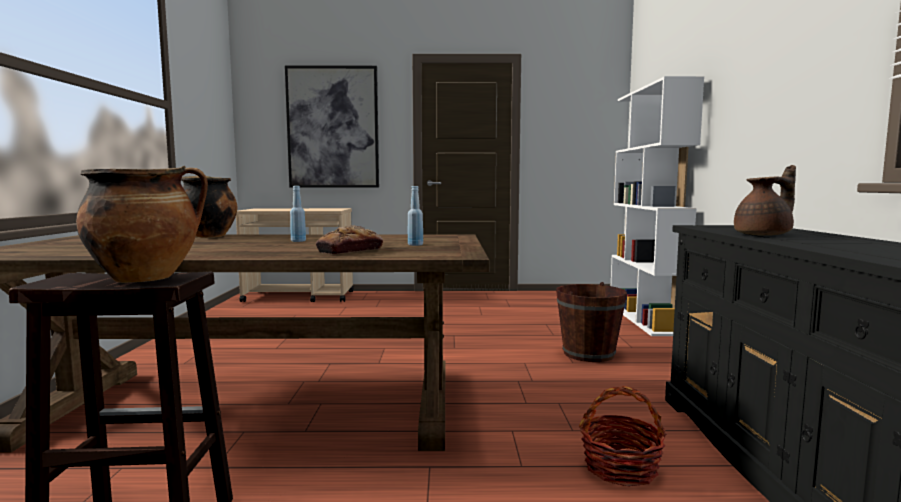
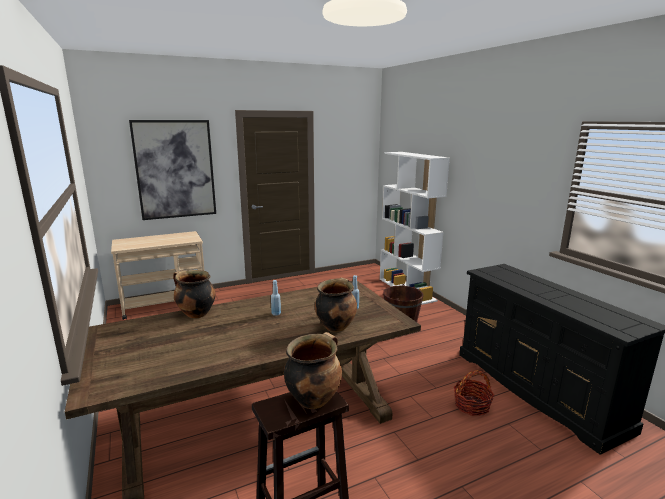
camera: 25 degrees left, 10 degrees up
bread [316,225,383,254] -> cooking pot [315,277,357,332]
brown teapot [734,165,796,236] -> none

